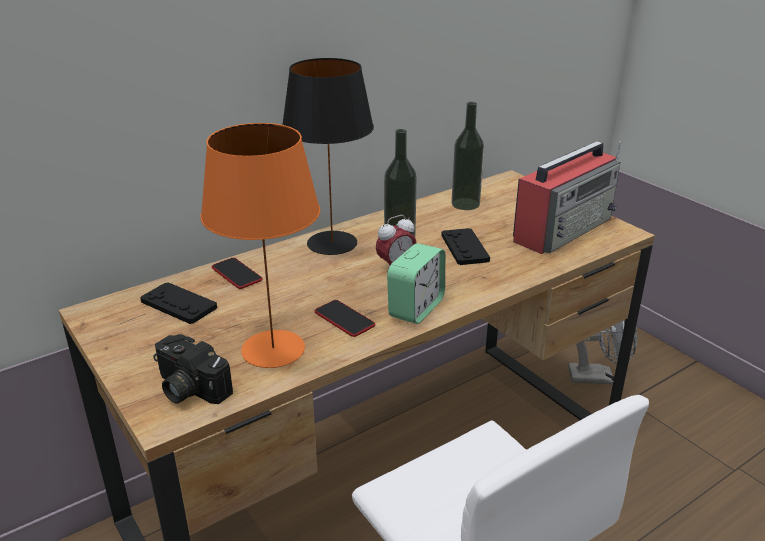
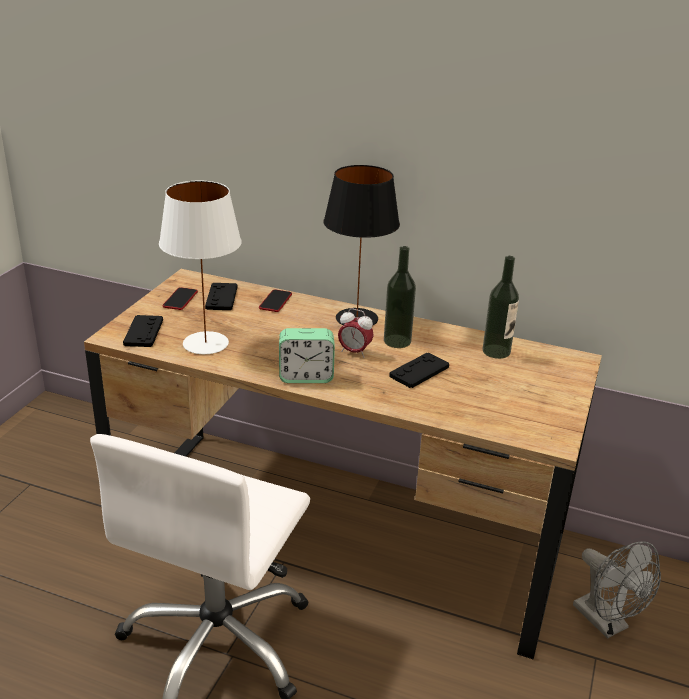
camera: 55 degrees right, 0 degrees up
camera [153,334,233,404] -> black game controller [123,315,163,347]
orange table lamp [200,123,320,368] -> white table lamp [159,180,242,354]
phone [315,300,375,337] -> phone moved to [163,287,198,310]
radio [513,141,621,254] -> none

